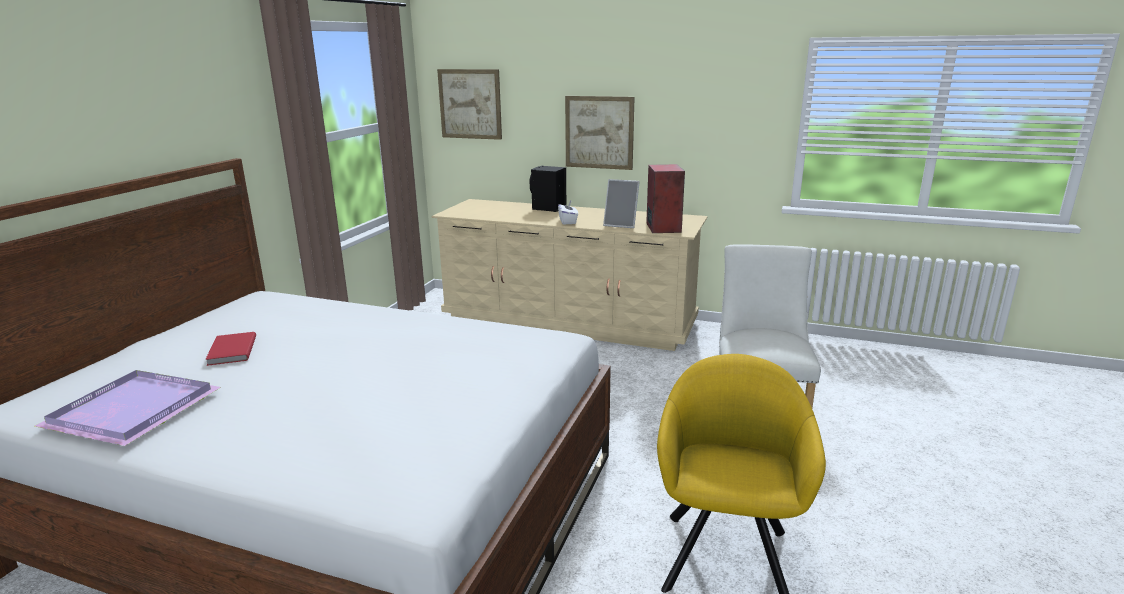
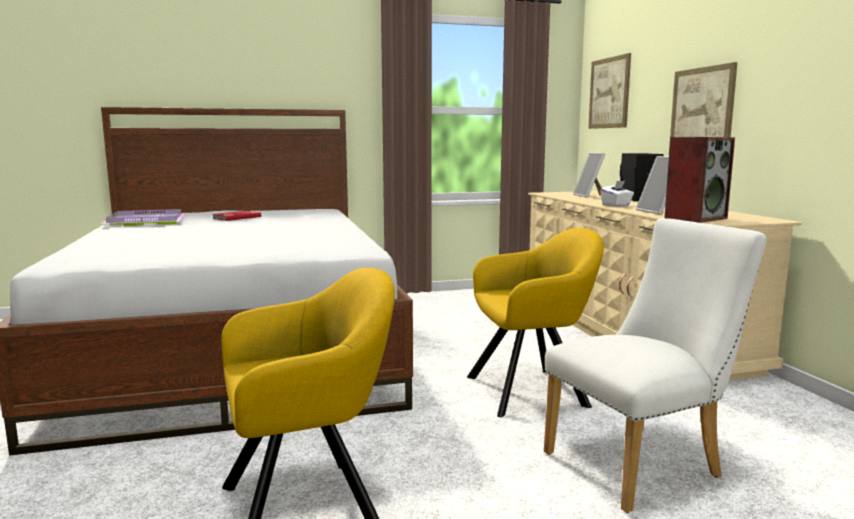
camera: 55 degrees right, 10 degrees down
none -> yellow armchair [467,228,604,417]
none -> picture frame [573,152,605,198]

